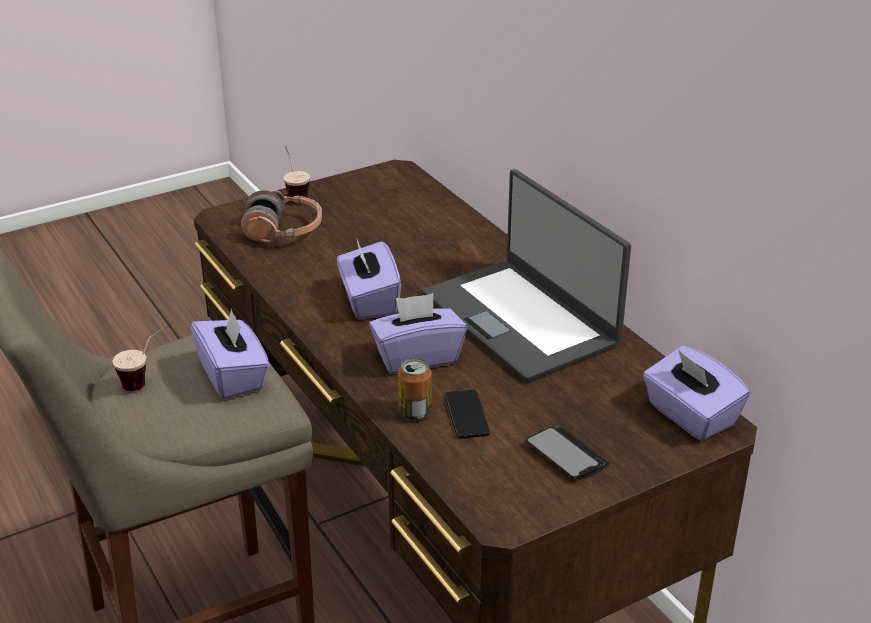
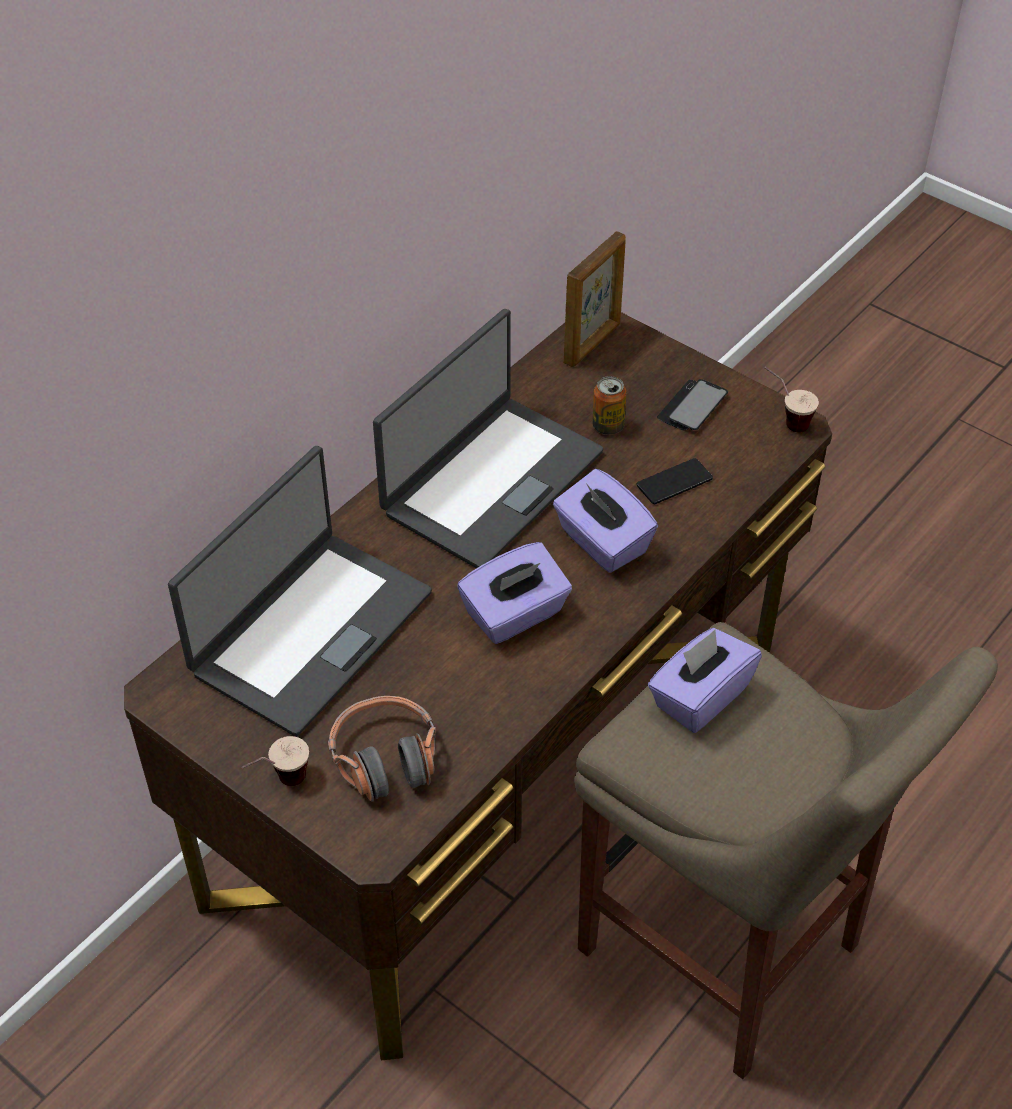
camera: 110 degrees left, 15 degrees up
cup [112,326,168,391] -> cup moved to [765,367,819,432]
can [398,358,432,420] -> can moved to [592,376,626,435]
purple tissue box [643,345,750,441] -> picture frame [563,231,626,367]
none -> laptop [168,446,432,737]

